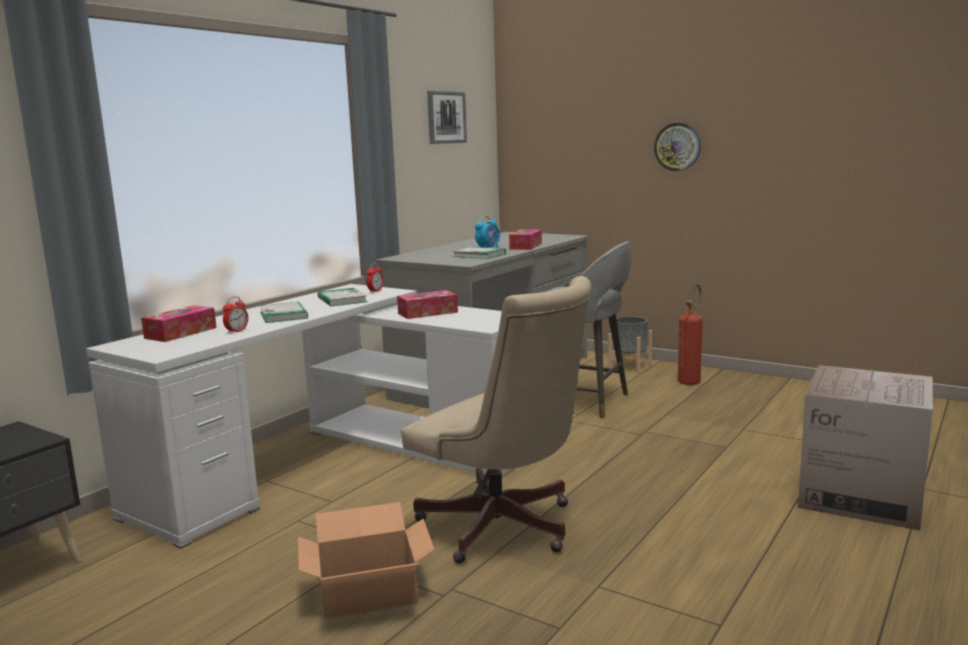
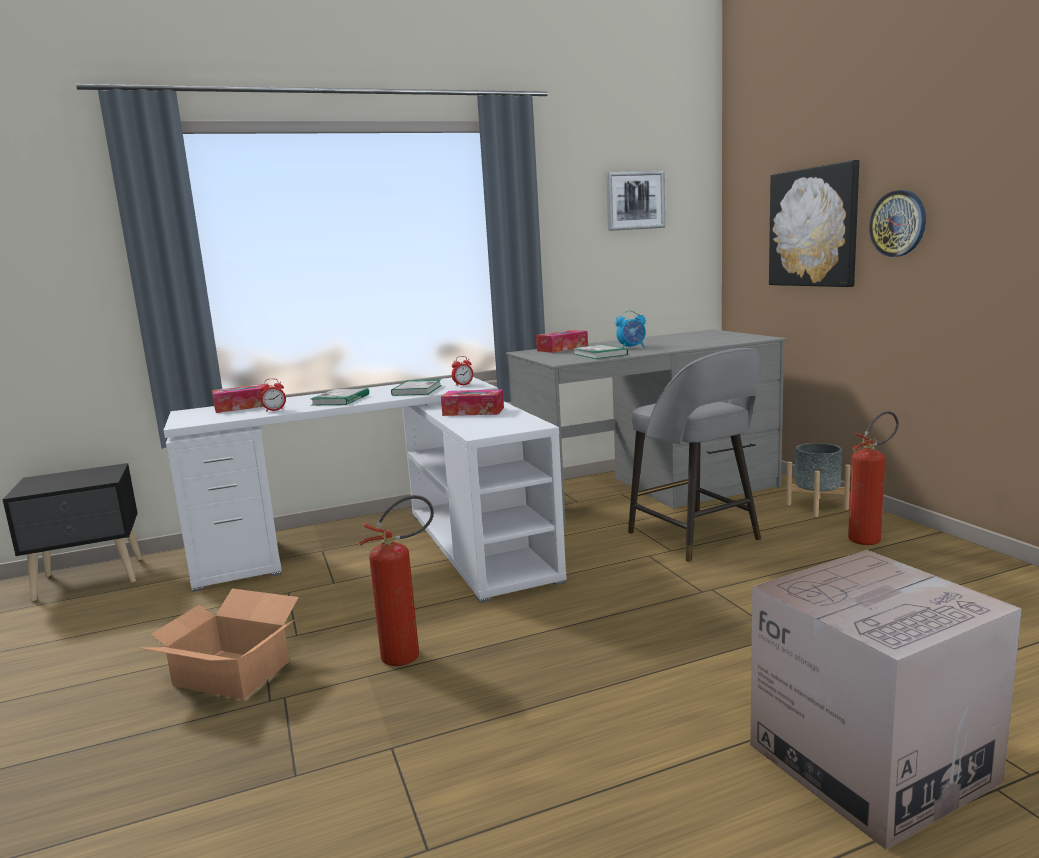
camera: 35 degrees right, 0 degrees up
beige office chair [401,276,591,564] -> fire extinguisher [360,495,434,666]
tissue box [509,229,542,250] -> tissue box moved to [536,330,588,353]
none -> picture [769,160,859,287]

